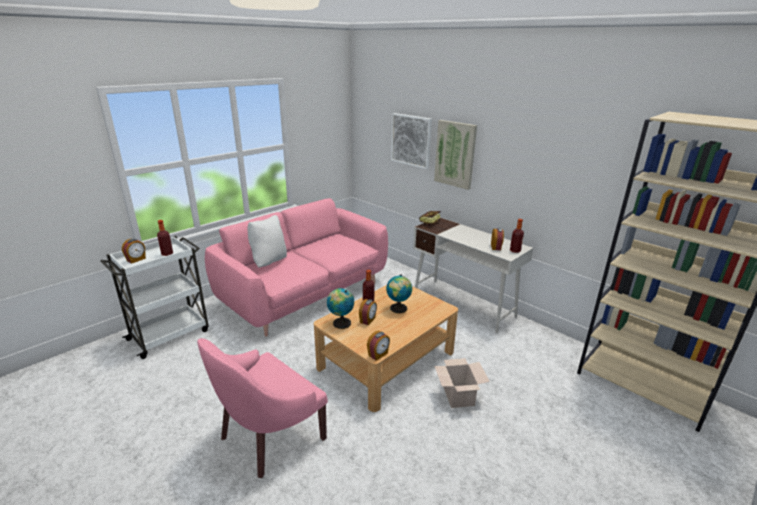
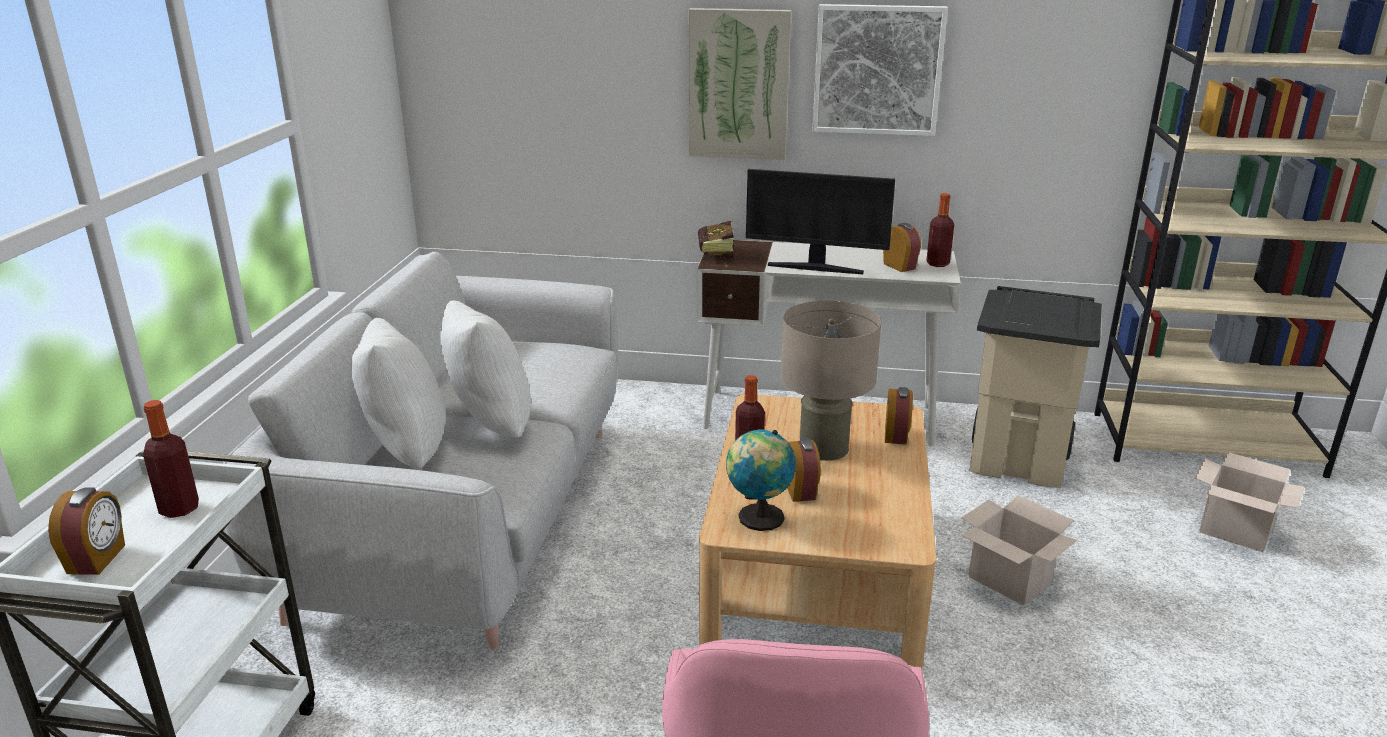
camera: 35 degrees left, 0 degrees up
pink sofa [205,198,388,337] -> grey sofa [223,252,618,649]
alarm clock [367,331,390,361] -> alarm clock moved to [885,387,913,445]
globe [386,274,412,313] -> beige table lamp [781,301,882,461]
picture [391,113,432,169] -> picture moved to [812,4,948,136]
none -> white pillow [440,301,531,438]
none -> monitor [746,169,895,274]
none -> beige trash can [969,286,1102,488]
none -> cardboard box [1194,452,1304,552]

